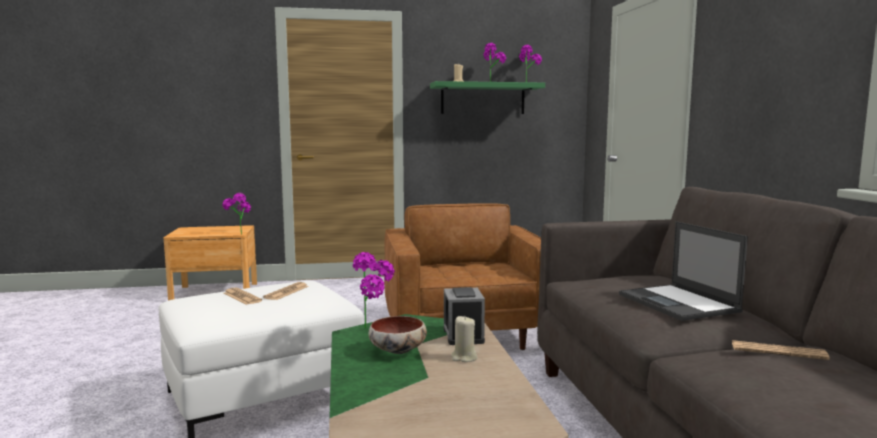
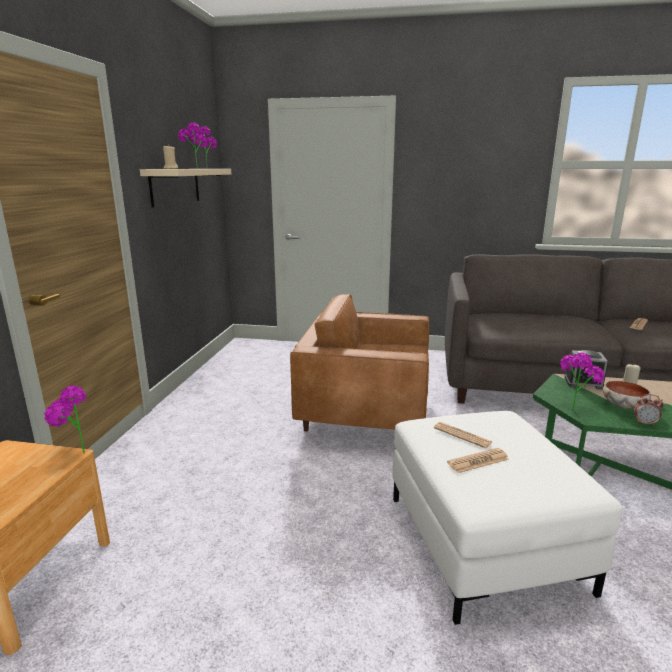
camera: 70 degrees left, 10 degrees up
green shelf [430,81,545,114] -> beige shelf [140,169,231,207]
laptop [619,221,748,321] -> none
none -> alarm clock [634,394,664,426]

